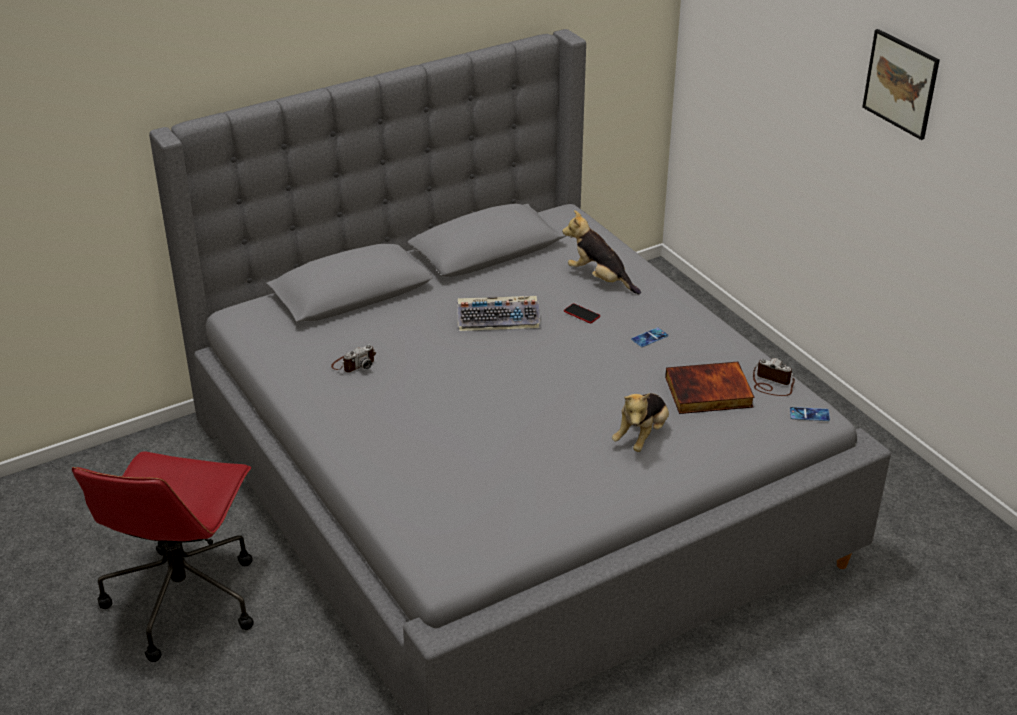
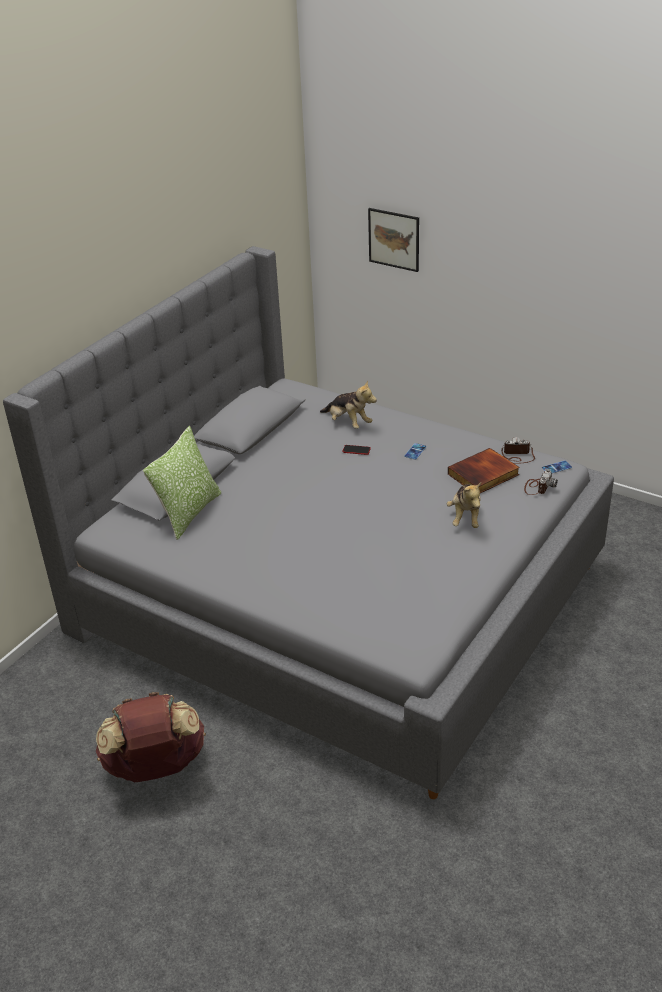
camera: 25 degrees left, 0 degrees up
red office chair [72,451,254,662] -> brown backpack [96,692,206,782]
camera [331,344,376,372] -> camera moved to [524,469,558,495]
keyboard [457,296,540,331] -> none
plush toy [562,210,641,294] -> plush toy turned 150 degrees counterclockwise [320,380,377,429]
picture [862,29,940,140] -> picture moved to [368,208,419,272]
none -> pillow [143,426,221,540]

